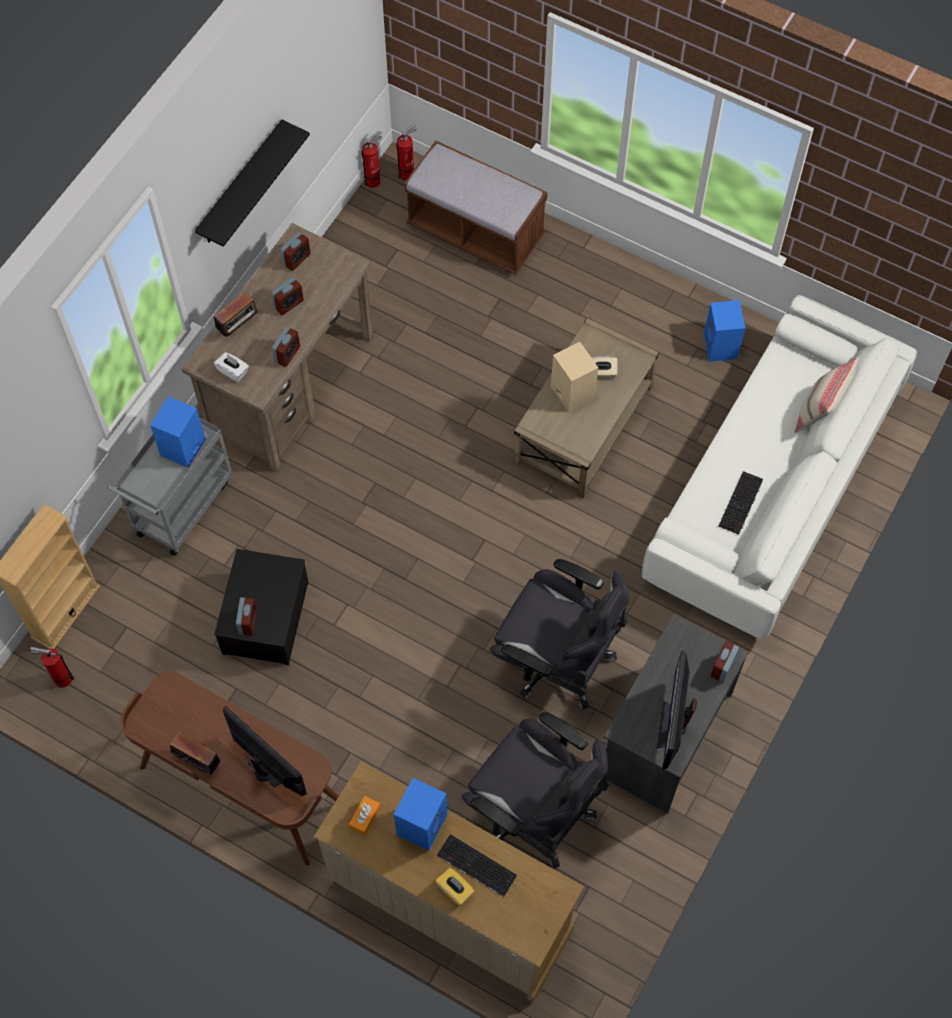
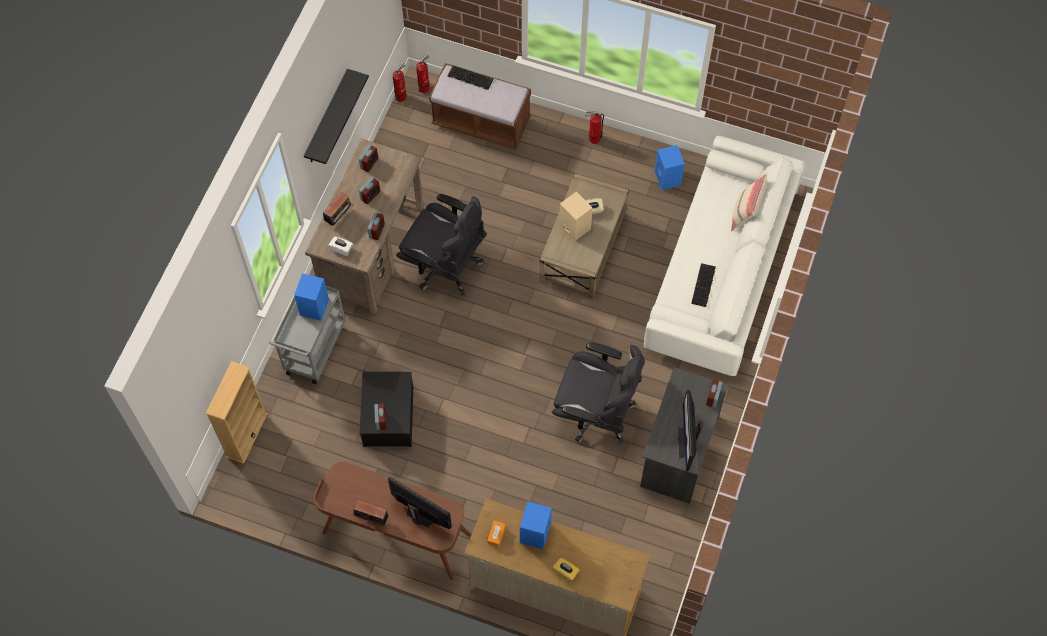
camera: 10 degrees left, 0 degrees up
fire extinguisher [30,647,74,688] -> fire extinguisher moved to [585,111,604,144]
keyboard [437,834,517,897] -> keyboard moved to [448,65,494,90]
black office chair [462,712,609,868] -> black office chair moved to [396,194,487,296]

